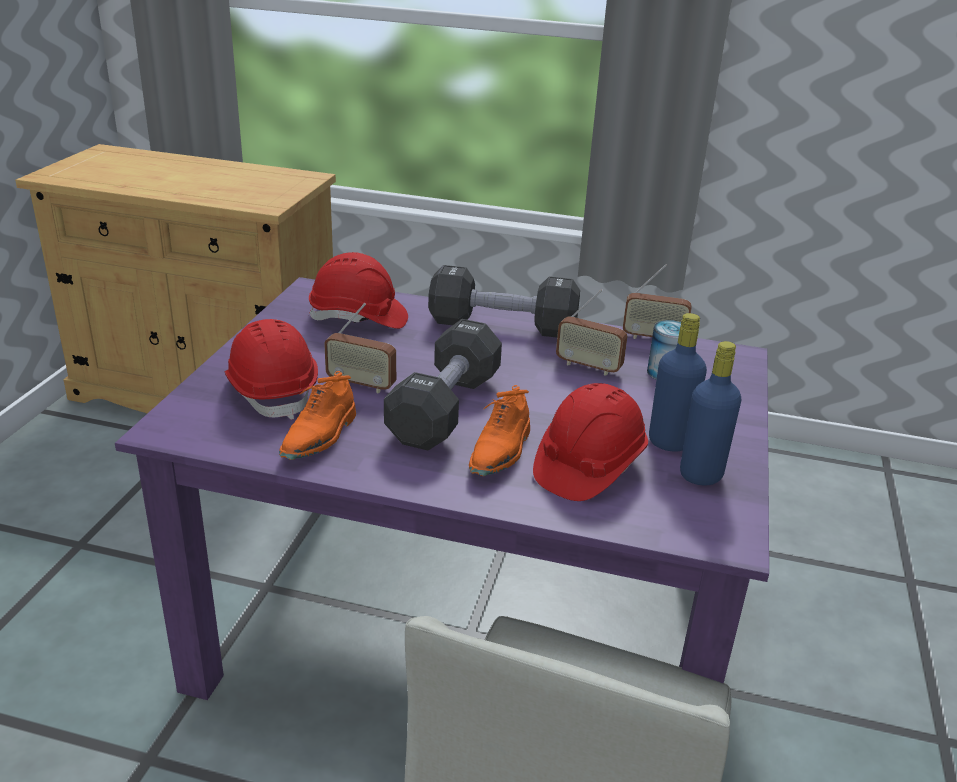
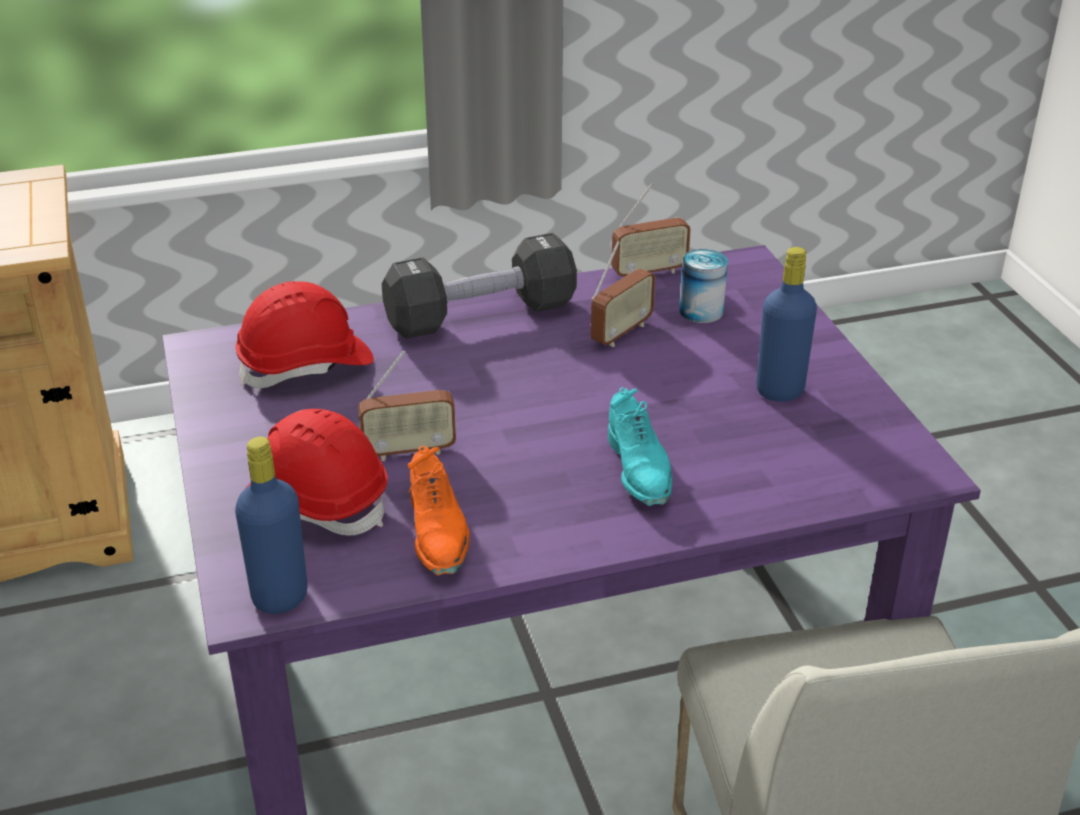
camera: 30 degrees left, 5 degrees up
black dumbbell [384,319,502,450] -> none
orange shoe [469,385,530,476] -> turquoise shoe [608,387,672,506]
red hard hat [533,383,648,501] -> none
radio [556,289,628,376] -> radio turned 45 degrees counterclockwise [591,241,655,347]
blue bottle [680,341,741,485] -> blue bottle moved to [235,436,308,614]

